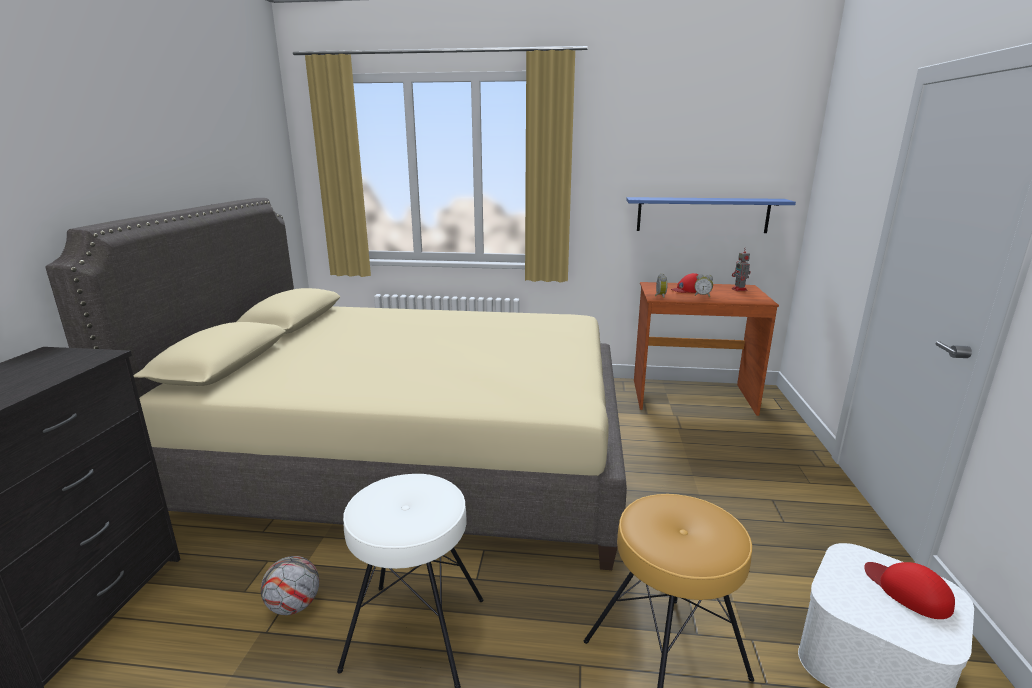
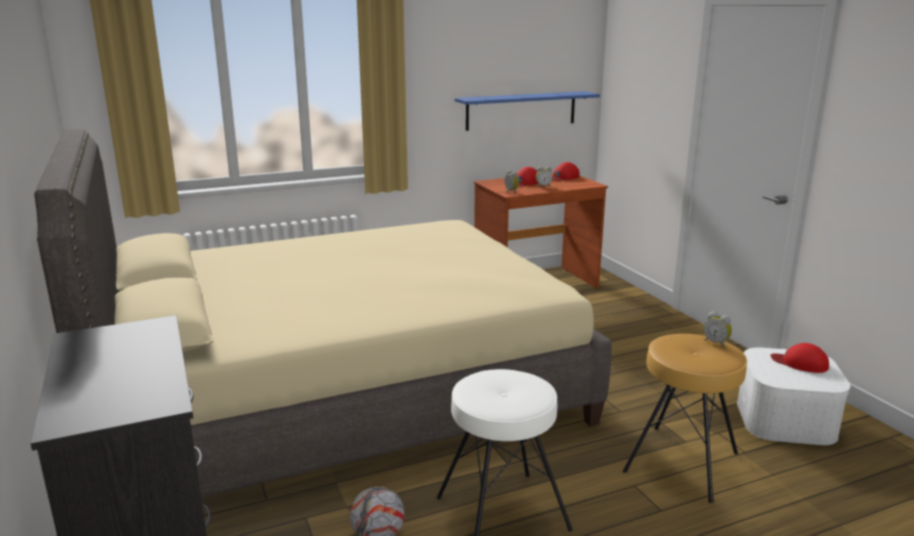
camera: 30 degrees left, 0 degrees up
toy robot [732,248,751,291] -> red cap [552,162,580,181]
none -> alarm clock [704,311,732,348]

